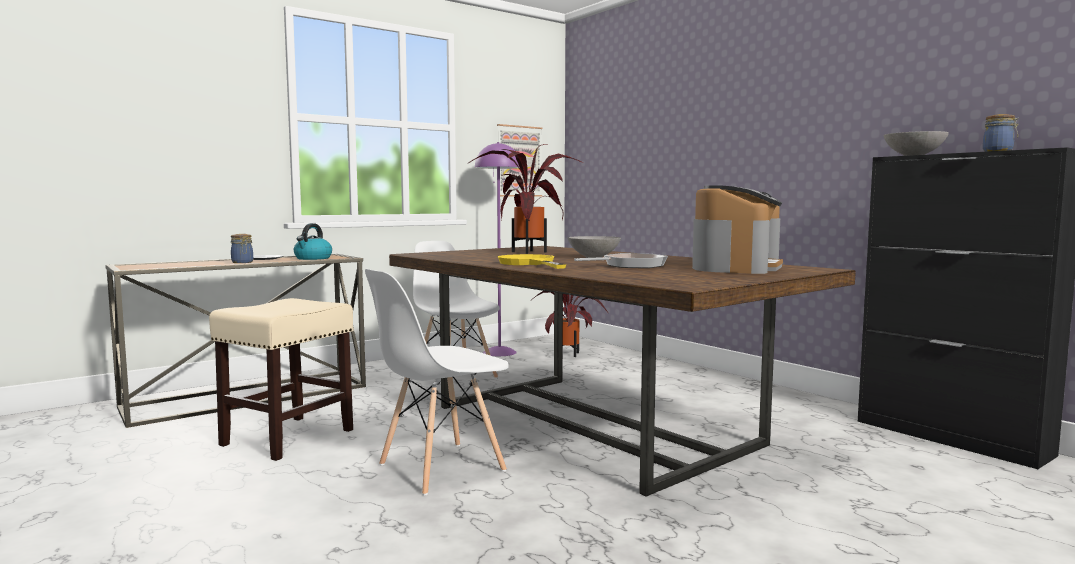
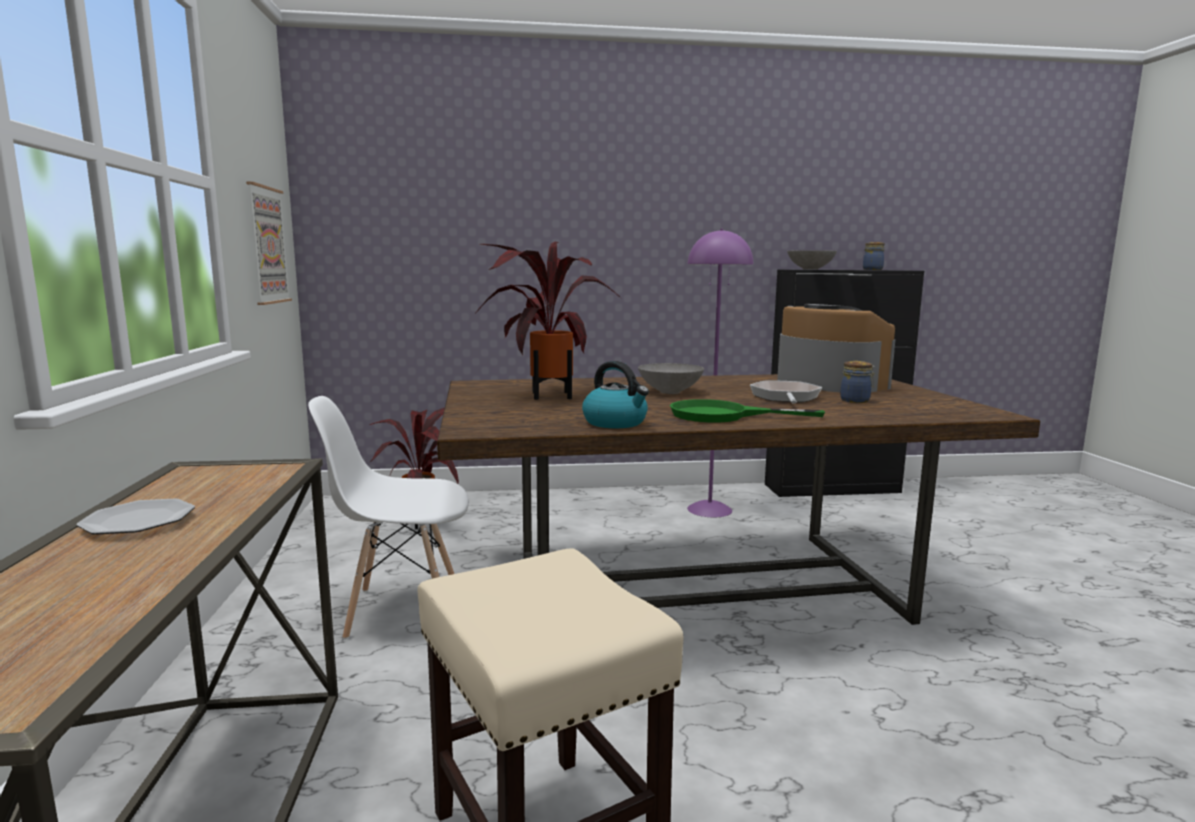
camera: 60 degrees left, 5 degrees up
jar [231,234,253,263] -> jar moved to [840,361,875,403]
kettle [294,223,332,260] -> kettle moved to [582,361,649,428]
white chair [365,269,509,496] -> none
purple floor lamp [475,142,520,356] -> purple floor lamp moved to [687,229,753,517]
yellow frying pan [498,254,566,269] -> green frying pan [670,399,825,422]

